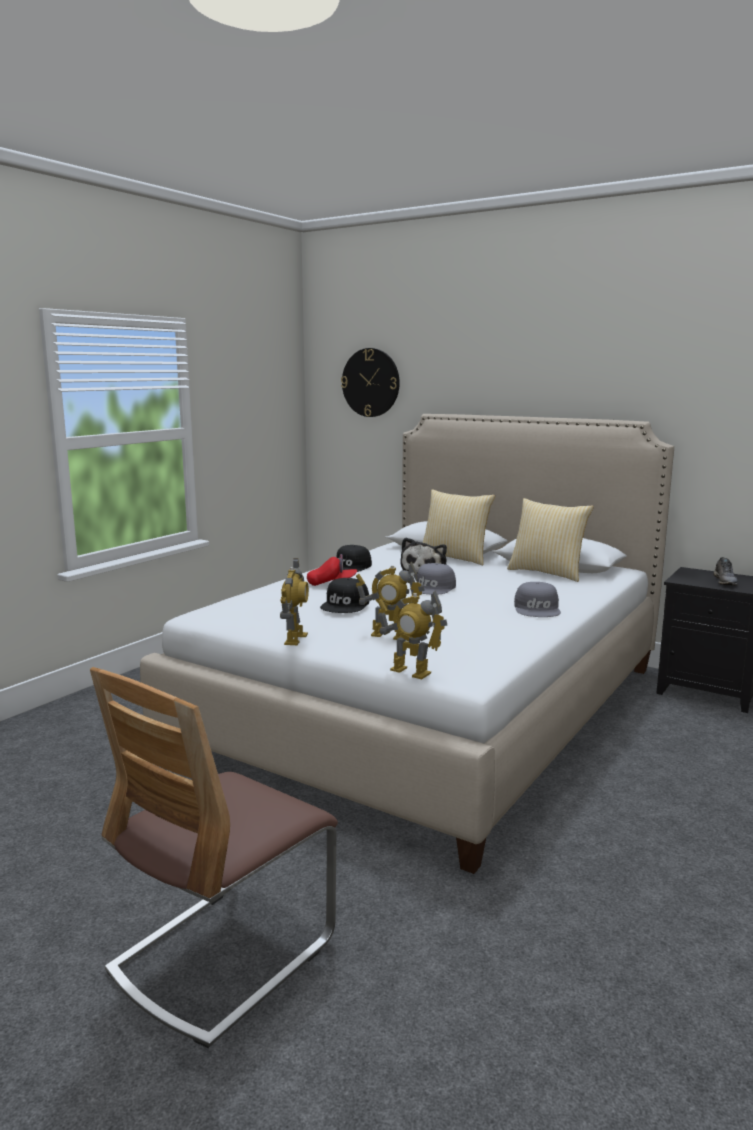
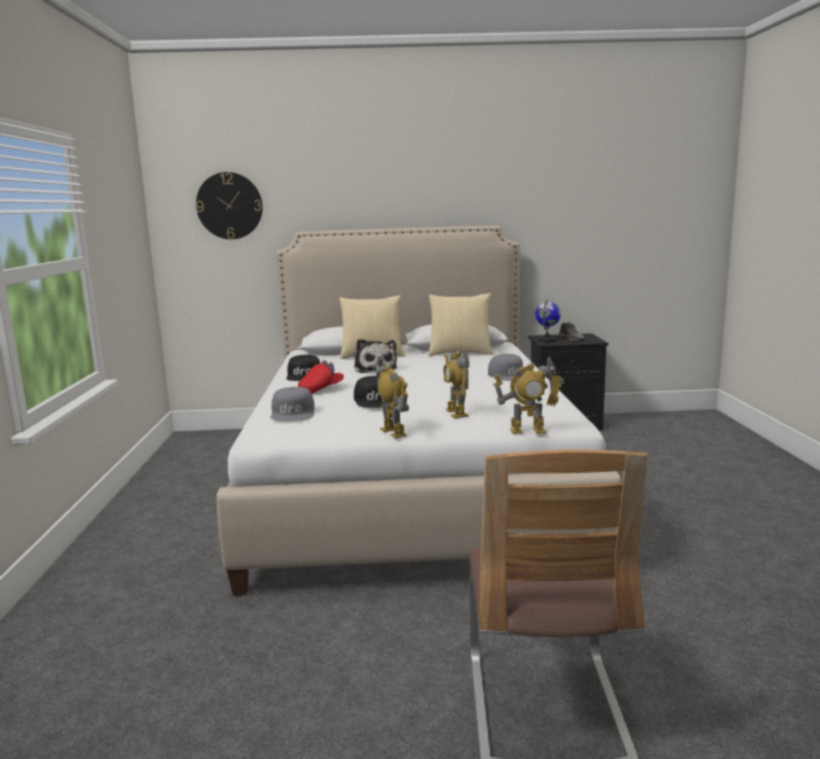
camera: 35 degrees left, 0 degrees up
toy robot [356,562,425,640] -> toy robot turned 90 degrees clockwise [443,349,469,418]
grey cap [410,563,456,594] -> grey cap moved to [271,387,315,422]
none -> globe [535,299,561,342]

